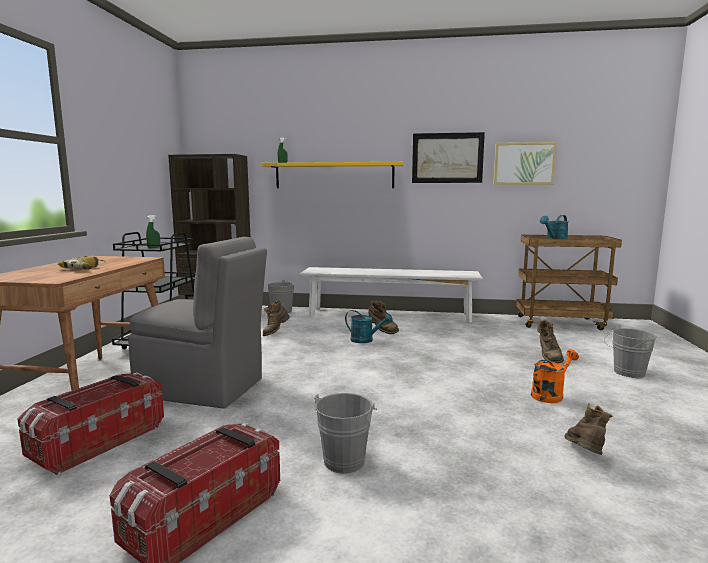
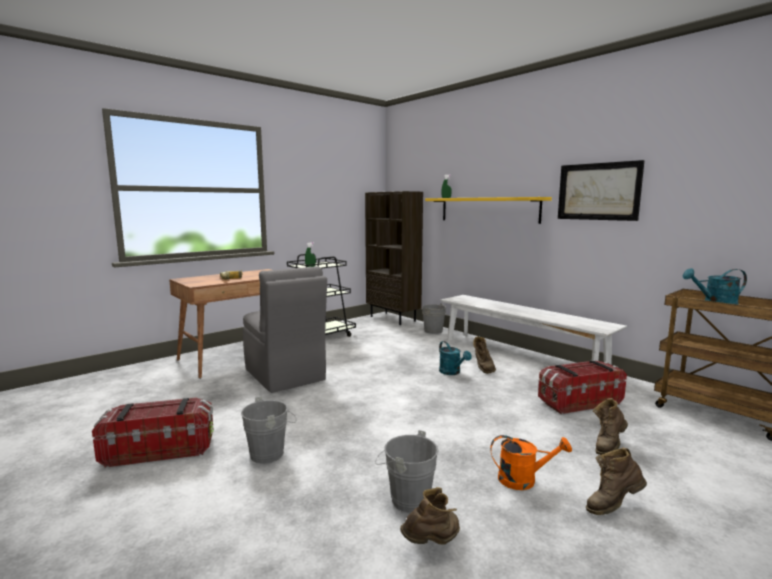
camera: 40 degrees right, 0 degrees up
storage box [17,372,164,475] -> storage box moved to [538,361,627,414]
brown boot [263,301,290,336] -> brown boot moved to [586,448,647,515]
picture [493,142,557,185] -> none
grey bucket [604,324,656,378] -> grey bucket moved to [375,430,439,513]

